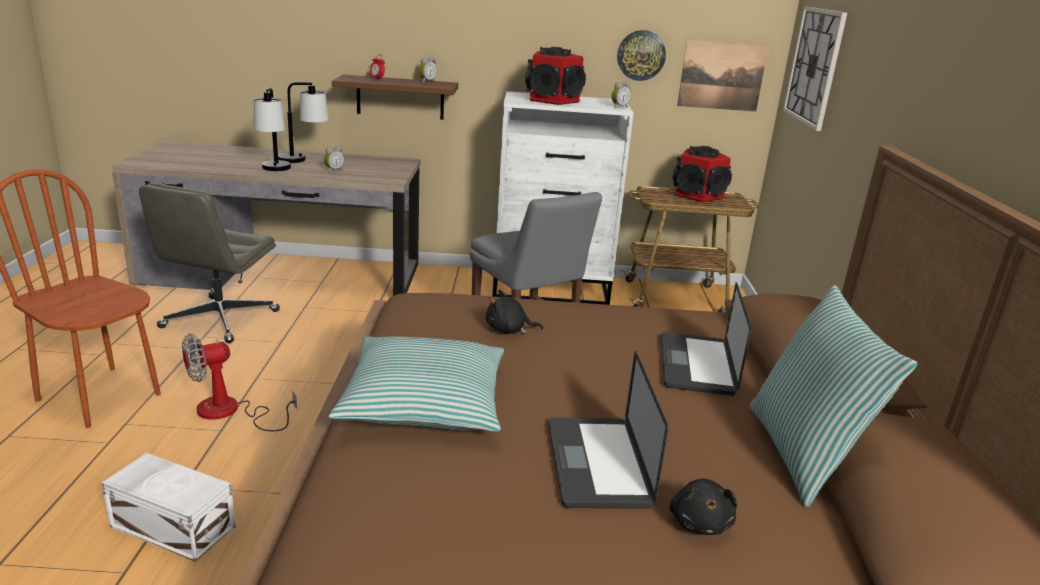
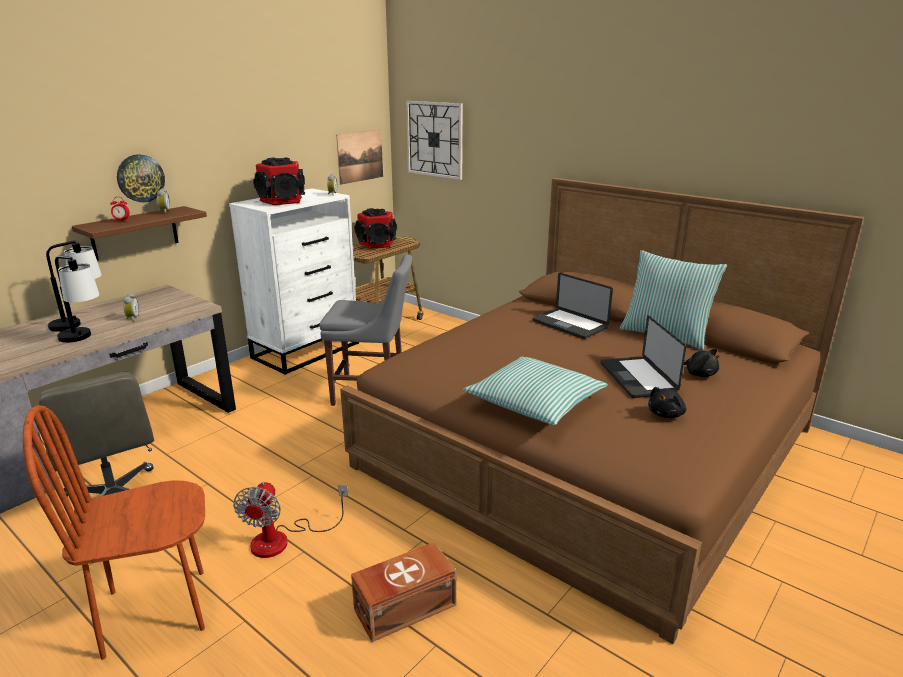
camera: 50 degrees left, 0 degrees up
white storage box [102,453,236,562] -> brown storage box [351,542,456,642]
black plush toy [486,290,543,334] -> black plush toy moved to [648,387,686,418]
laptop [548,351,669,509] -> laptop turned 45 degrees clockwise [601,315,686,398]
wall clock [617,30,666,81] -> wall clock moved to [117,154,165,202]

